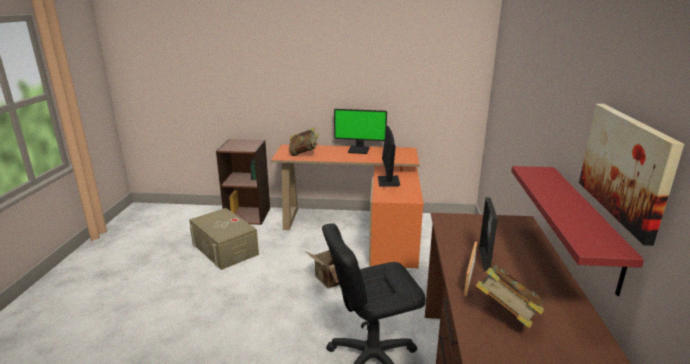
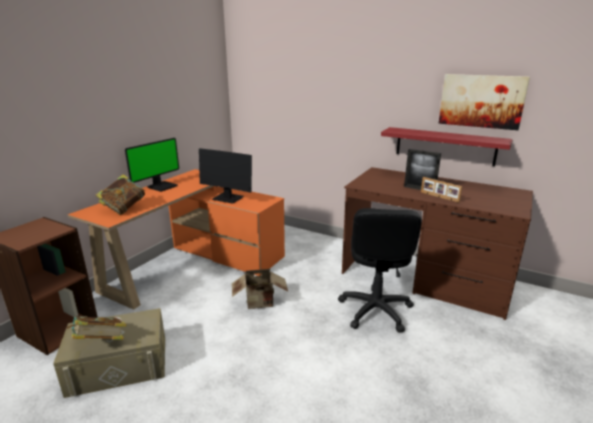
camera: 65 degrees left, 0 degrees up
book [475,265,544,328] -> book moved to [67,316,127,340]

